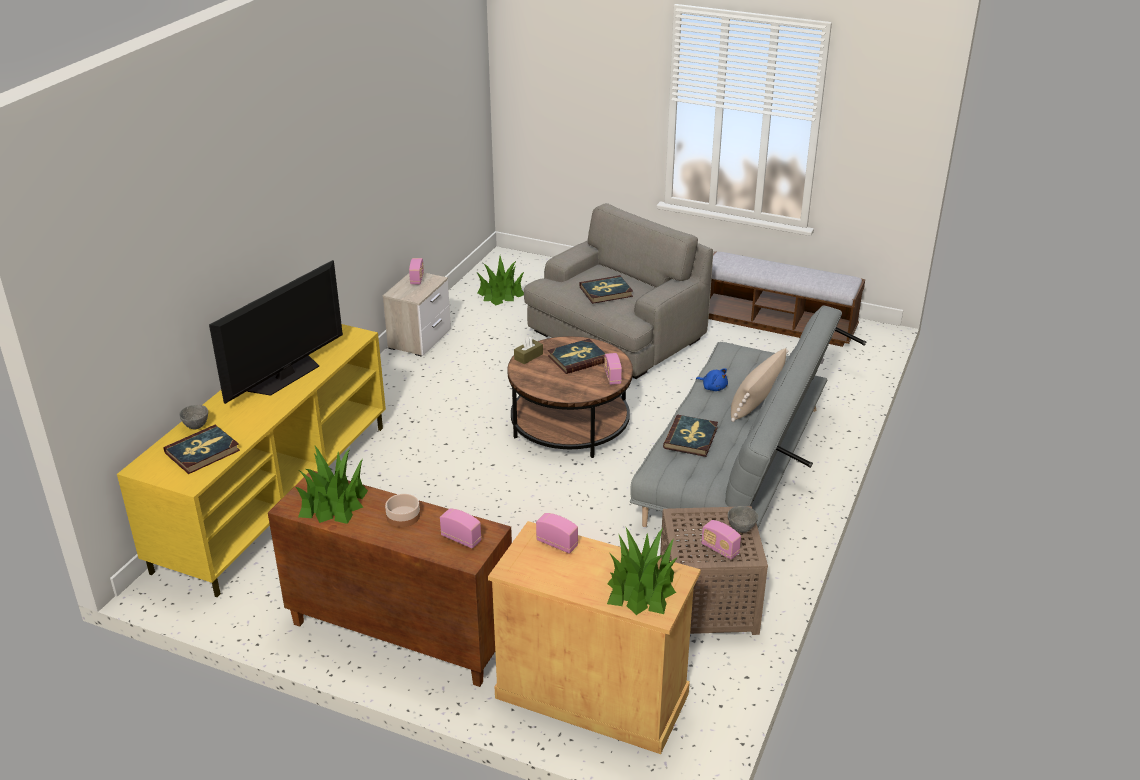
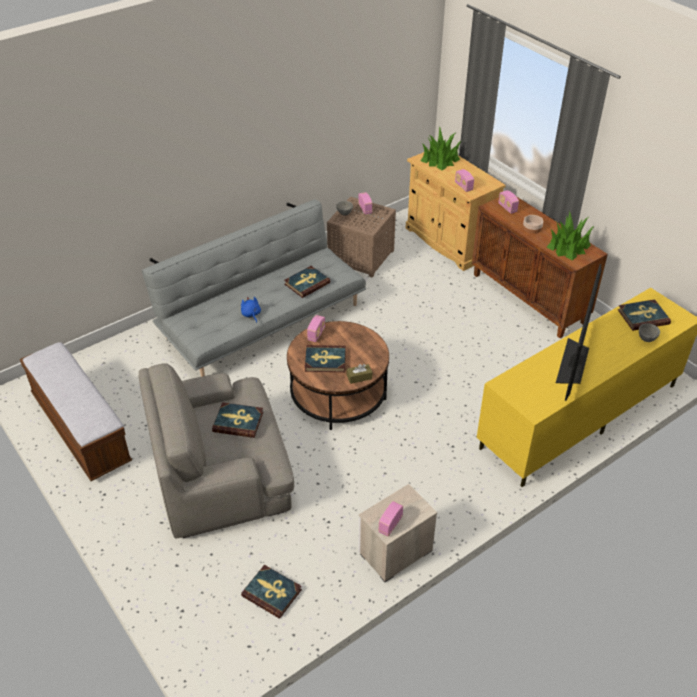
camera: 150 degrees left, 10 degrees up
television [209,260,343,404] -> television turned 135 degrees clockwise [556,264,601,401]
potted plant [477,256,525,305] -> book [241,565,302,619]
beige pillow [731,348,788,422] -> none

